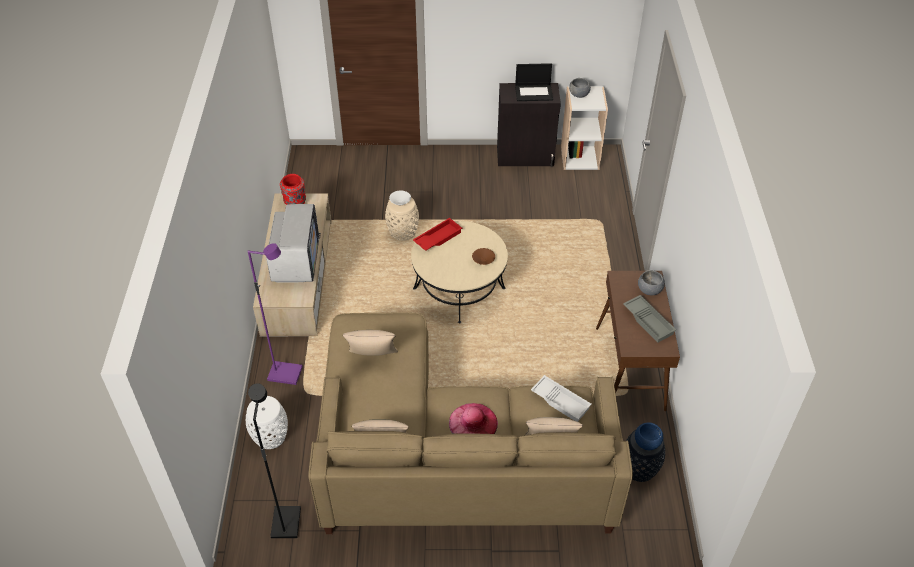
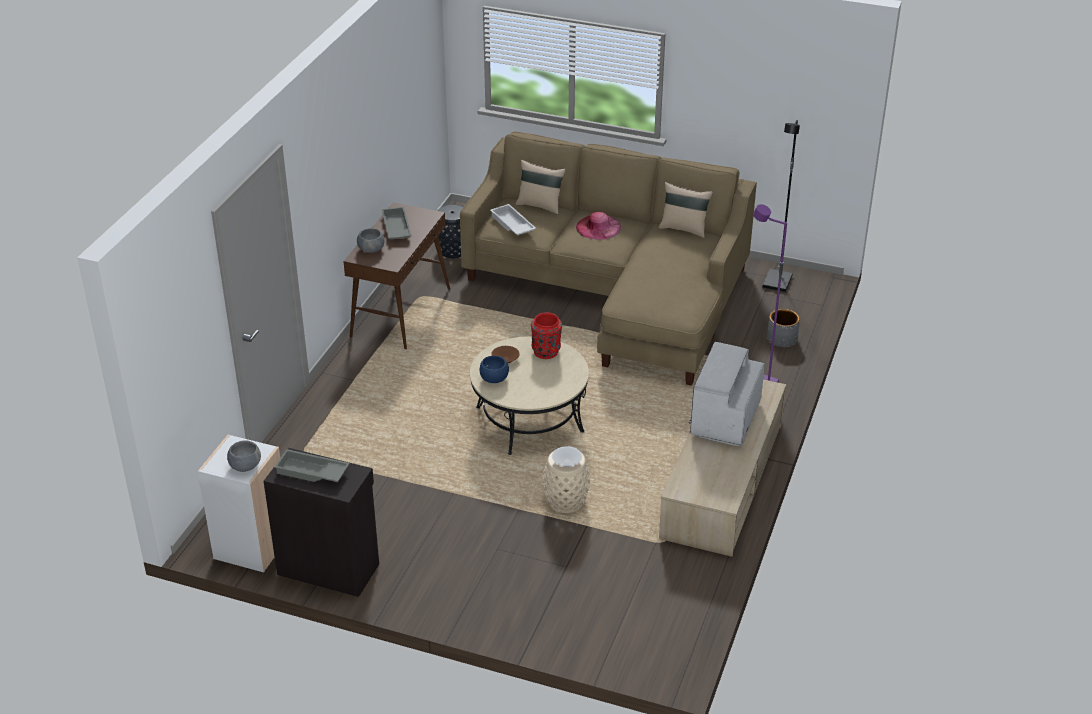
camera: 160 degrees left, 10 degrees down
white stool [246,396,288,449] -> grey planter [767,309,800,347]
red vase [280,174,306,205] -> red vase moved to [531,312,562,359]
beige pillow [343,330,398,356] -> none
red tray [413,218,462,251] -> none
laptop [515,63,553,101] -> grey tray [274,449,350,482]
blue bowl [635,422,663,450] -> blue bowl moved to [479,356,509,383]

